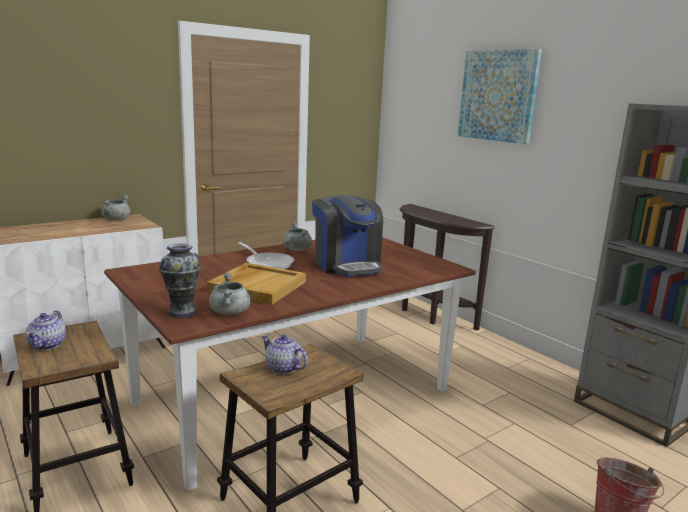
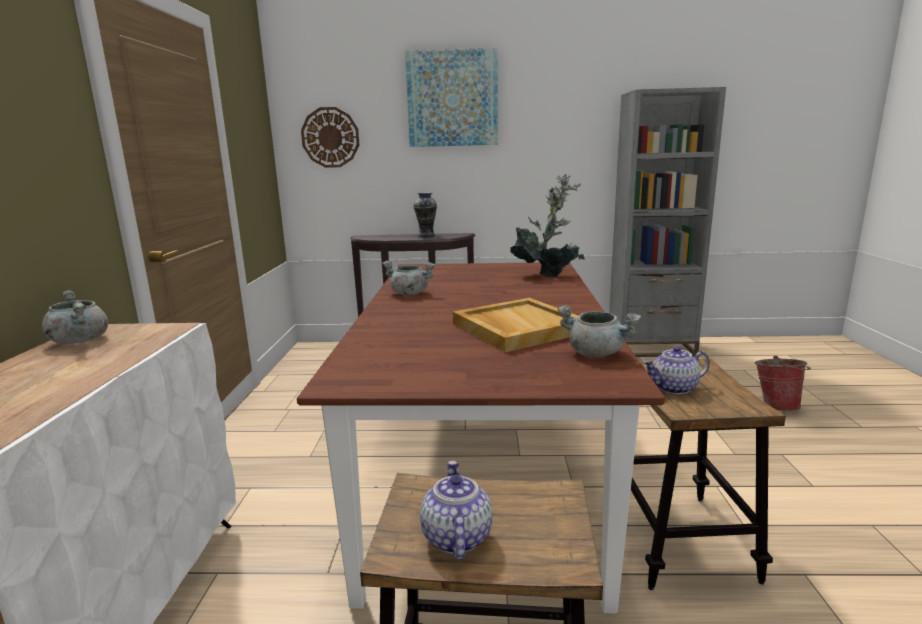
camera: 50 degrees left, 0 degrees up
teapot [26,311,66,350] -> teapot turned 135 degrees counterclockwise [420,461,492,560]
vase [159,243,201,318] -> vase moved to [413,192,437,237]
frying pan [238,242,294,269] -> none
coffee machine [312,195,383,277] -> none
none -> wall clock [301,107,359,168]
none -> potted plant [510,174,585,277]

